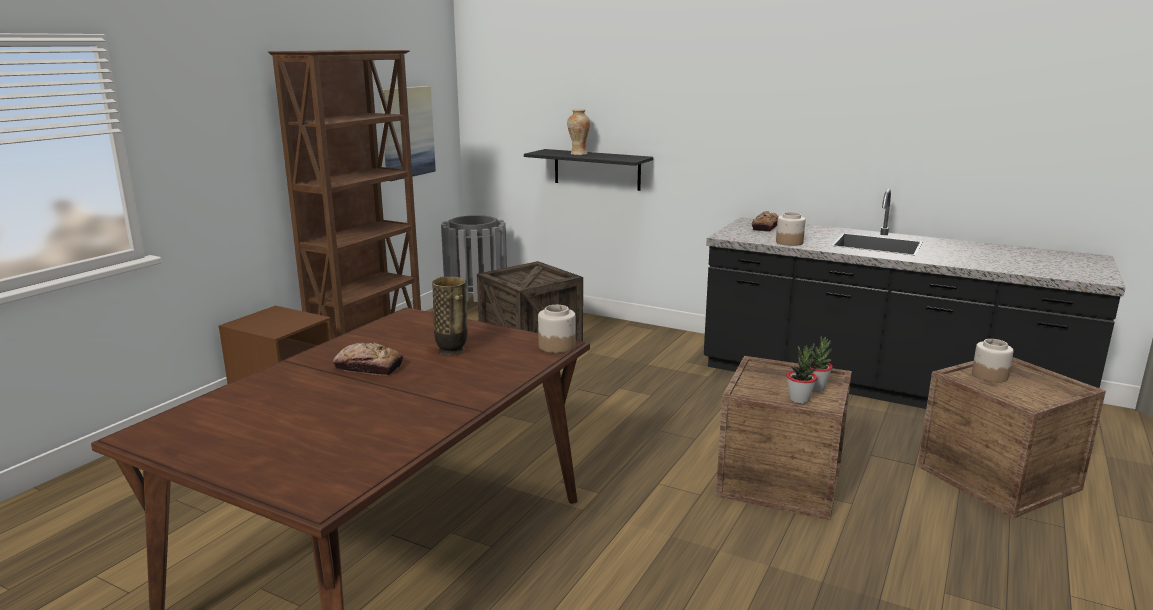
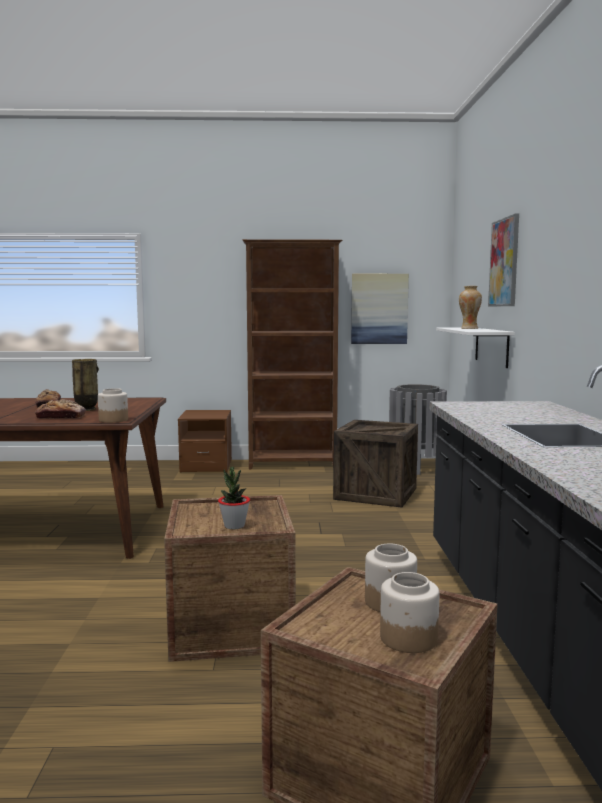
camera: 60 degrees right, 10 degrees down
black shelf [524,149,653,191] -> white shelf [436,328,515,368]
bread [752,211,779,232] -> bread moved to [35,399,86,419]
jar [776,212,806,246] -> jar moved to [380,572,439,653]
potted plant [786,343,817,403] -> none
none -> picture [488,213,519,306]

